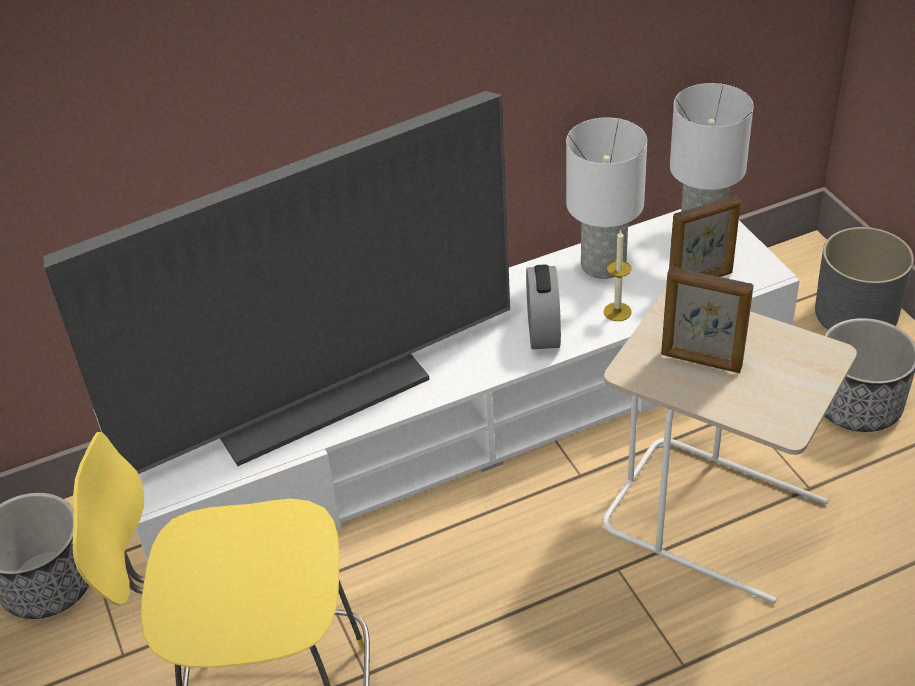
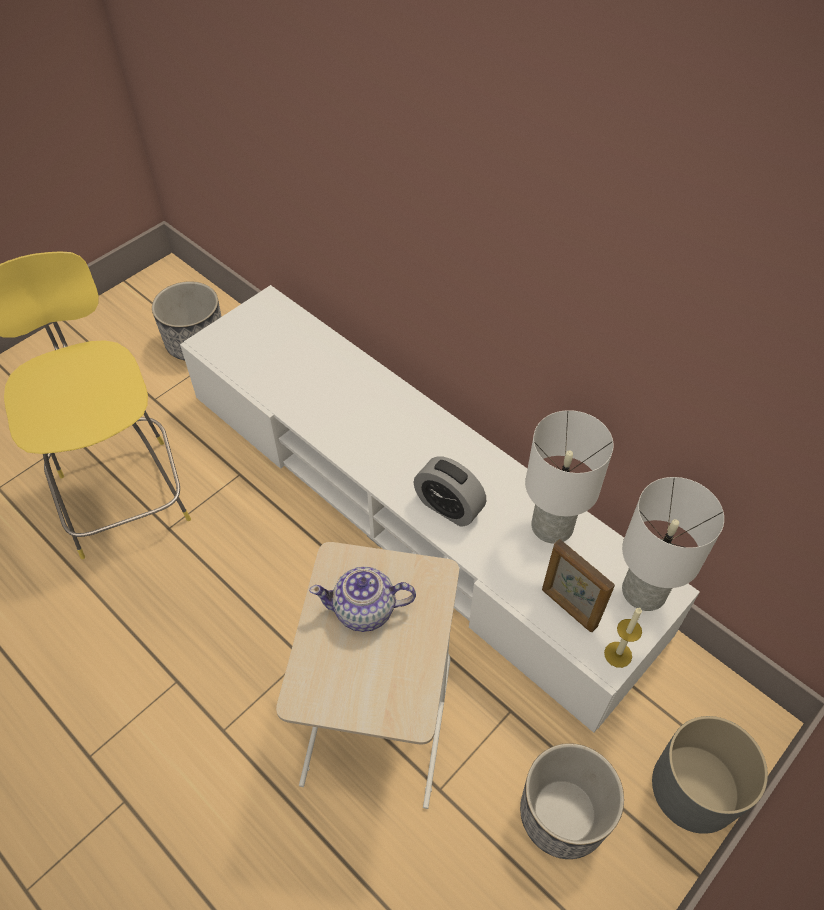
camera: 65 degrees right, 10 degrees up
television [43,91,510,474] -> none
alarm clock [526,265,561,349] -> alarm clock turned 60 degrees clockwise [414,456,486,527]
candle [604,229,632,321] -> candle moved to [604,608,642,668]
picture frame [661,266,753,373] -> teapot [309,566,416,632]

